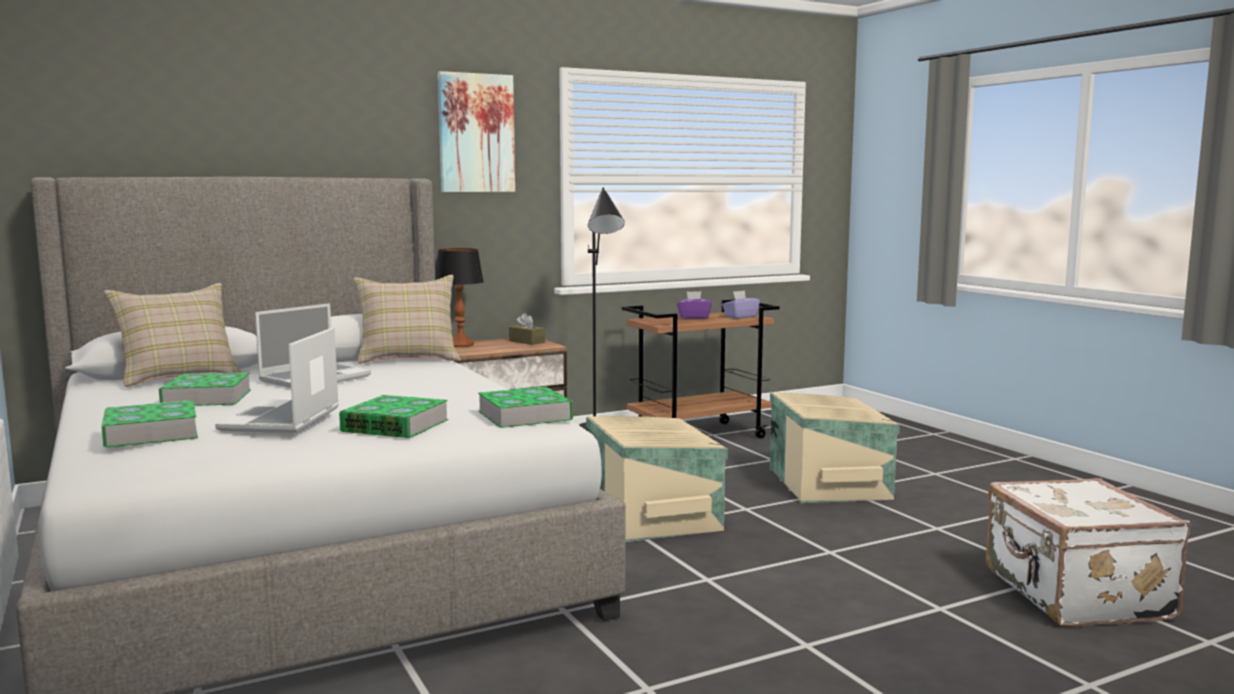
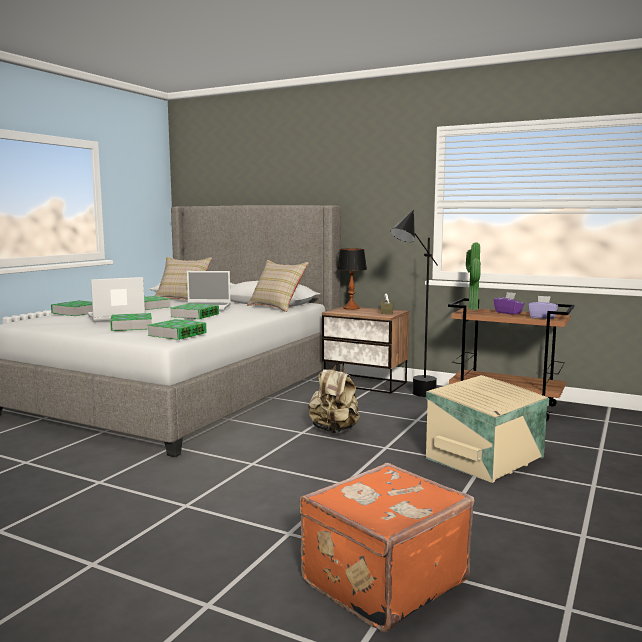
camera: 55 degrees right, 0 degrees up
picture [438,71,515,192] -> none
beige storage box [586,416,728,542] -> beige backpack [308,363,360,434]
white suitcase [986,478,1190,627] -> orange suitcase [299,463,474,632]
none -> book [171,303,219,319]
none -> potted plant [466,242,481,310]

